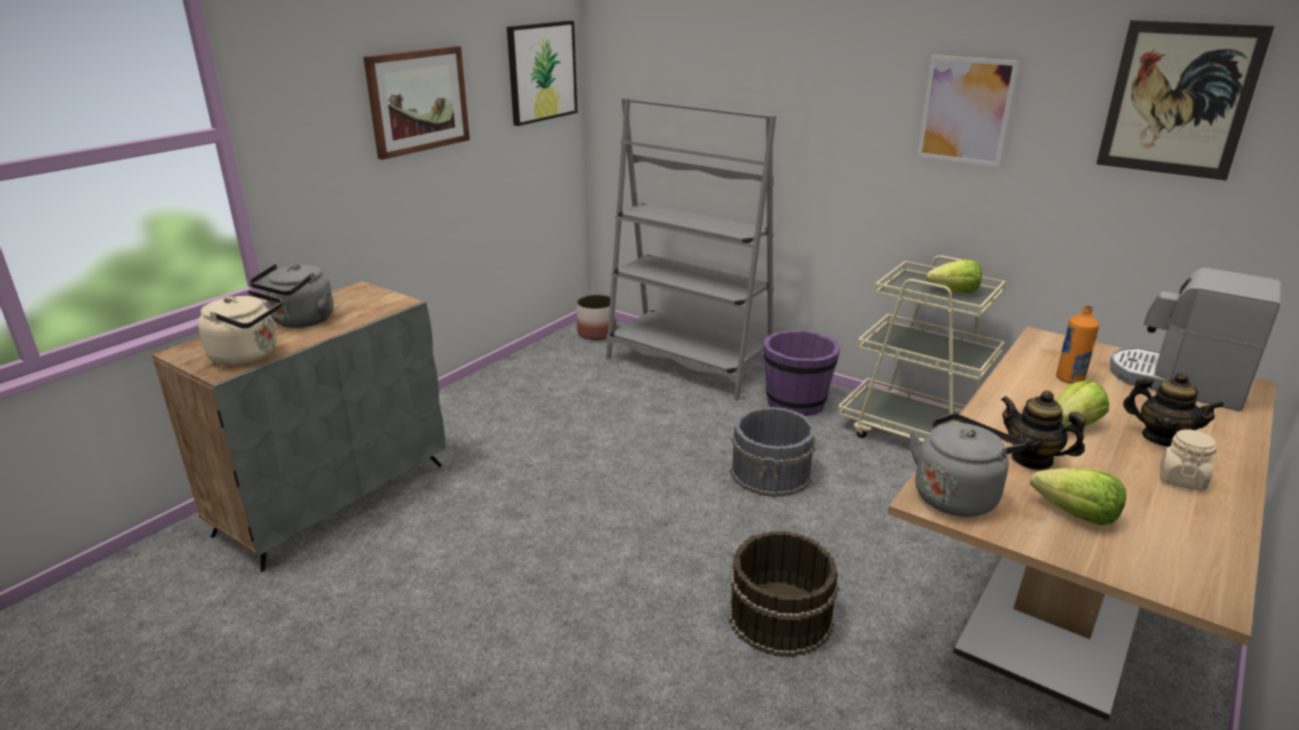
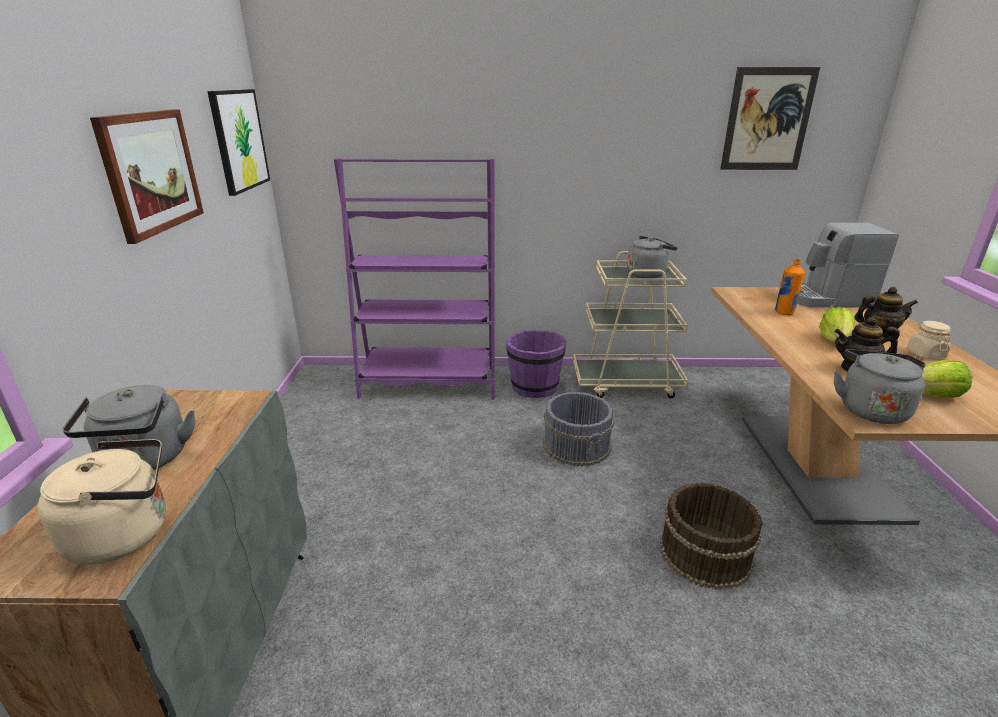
camera: 35 degrees left, 0 degrees up
planter [577,294,616,340] -> none
grey bookcase [606,97,776,400] -> purple bookcase [334,158,495,399]
picture [917,55,1019,167] -> none
lettuce [926,260,982,293] -> grey kettle [627,236,678,279]

